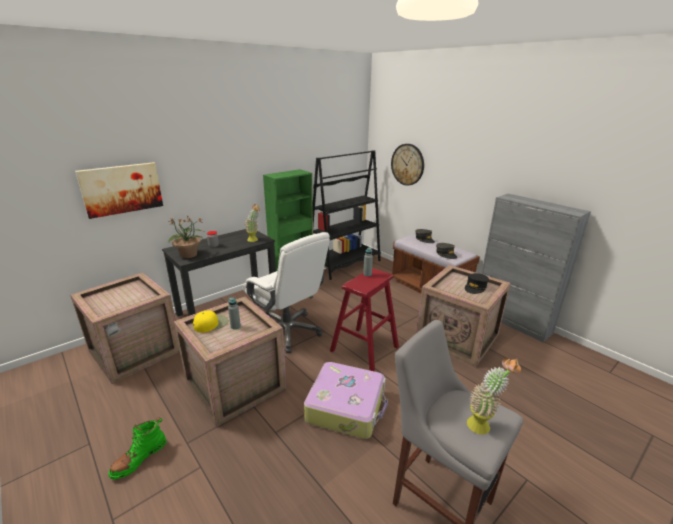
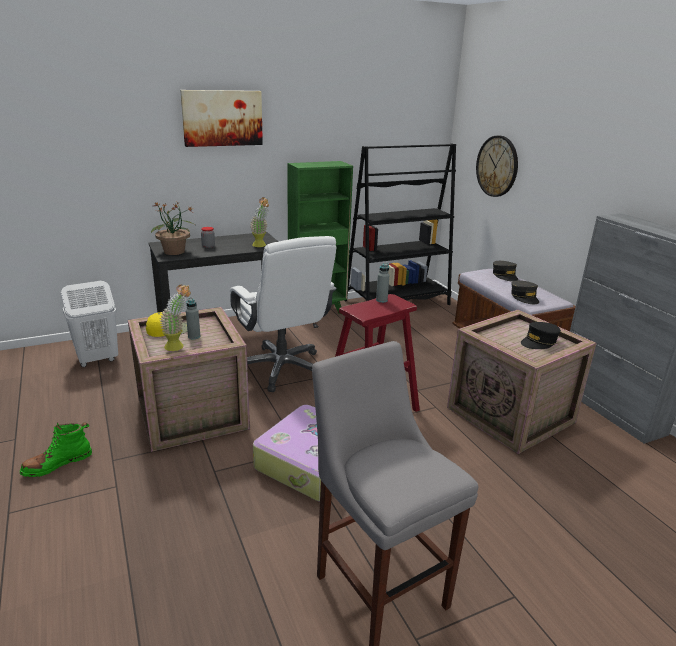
camera: 15 degrees right, 0 degrees up
crate [70,273,180,384] -> white laundry basket [61,281,118,367]
picture [75,162,163,219] -> picture moved to [180,90,263,147]
potted plant [467,358,521,435] -> potted plant moved to [160,284,191,351]

